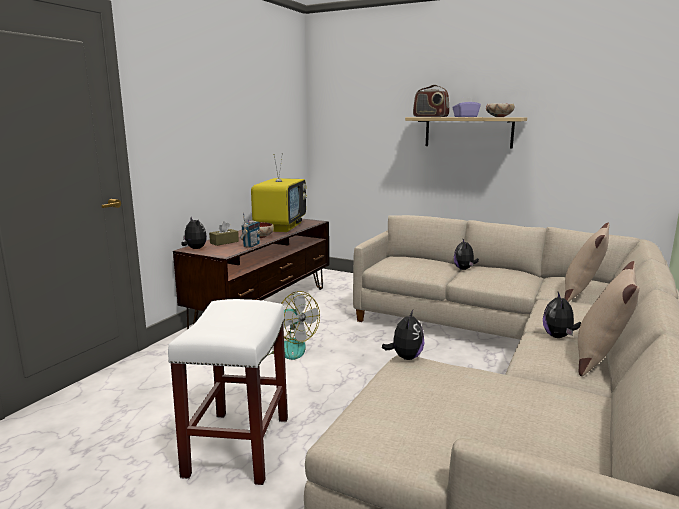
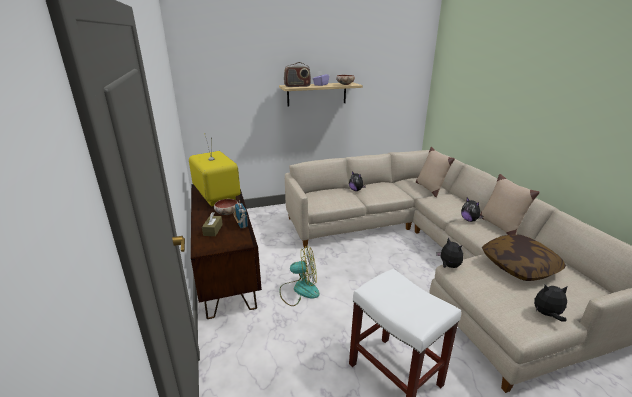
camera: 45 degrees left, 10 degrees up
plush toy [181,217,207,249] -> plush toy moved to [534,285,567,322]
none -> pillow [482,234,566,281]

